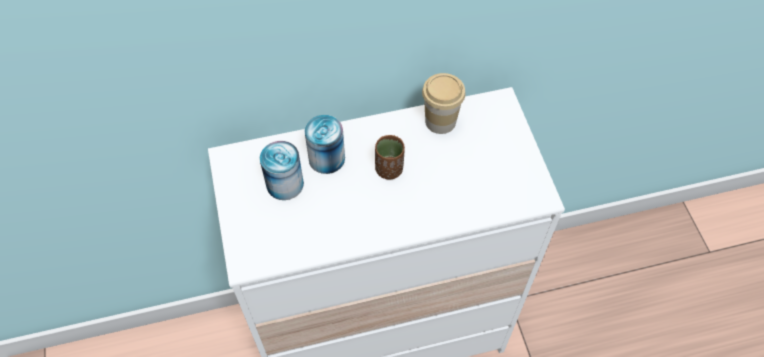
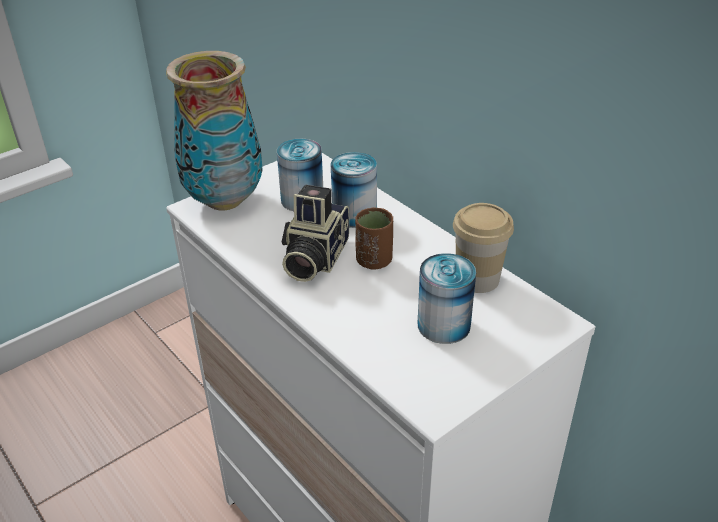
camera: 65 degrees right, 20 degrees down
none -> vase [166,51,262,210]
none -> camera [282,185,349,282]
none -> can [418,253,476,344]

